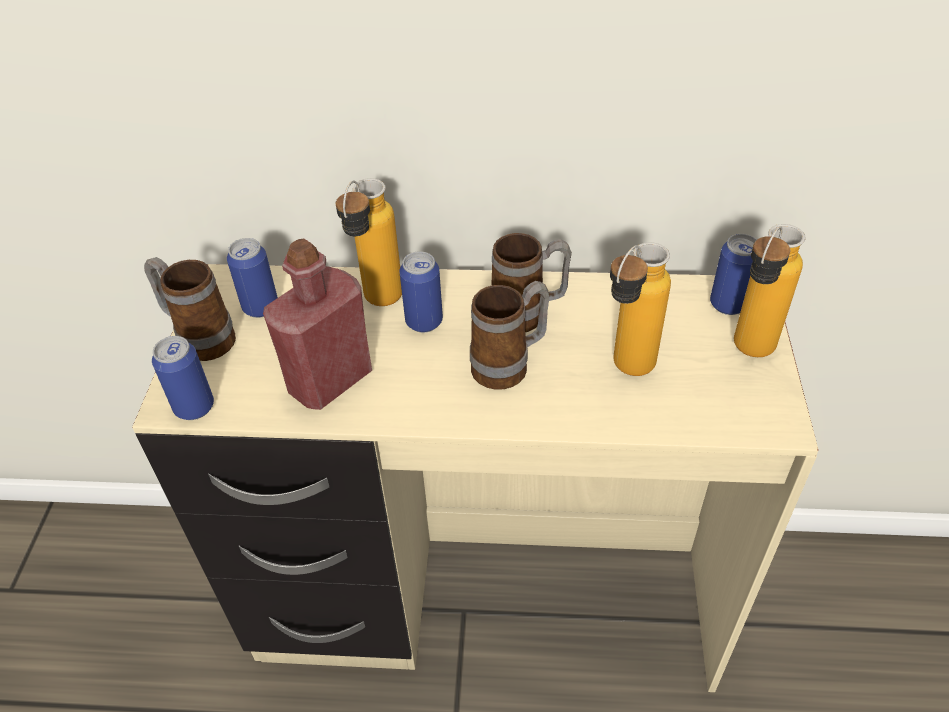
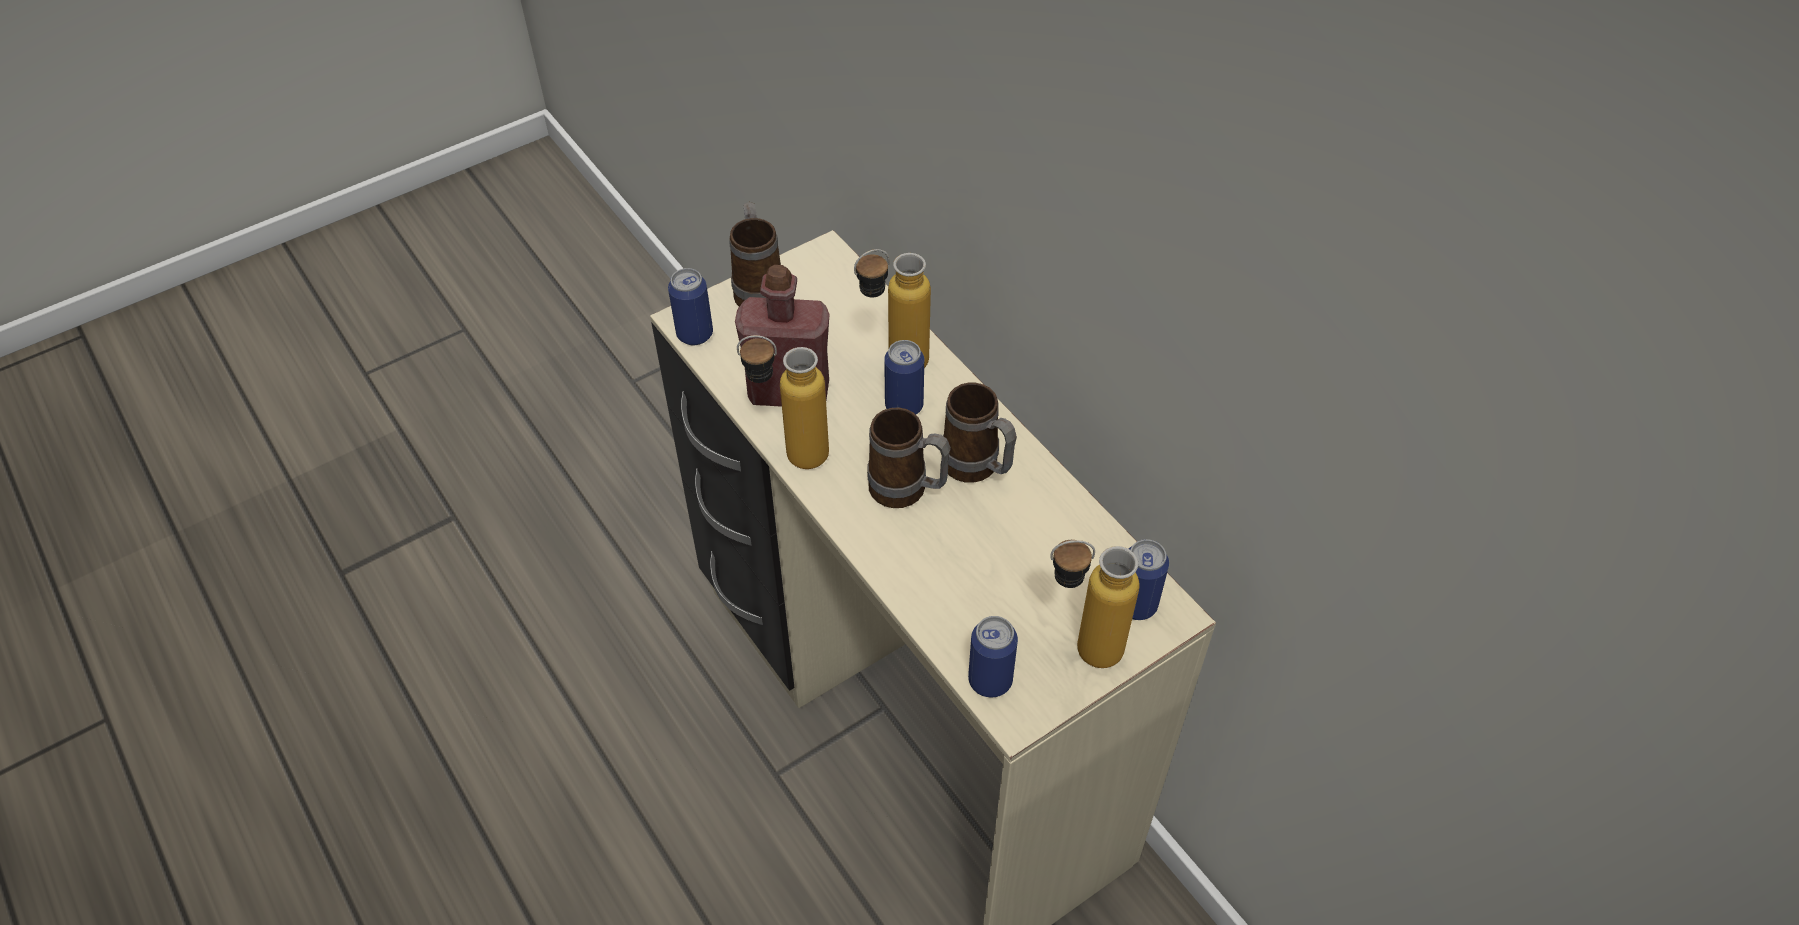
camera: 50 degrees right, 5 degrees up
can [227,238,278,318] -> can moved to [968,616,1018,697]
bottle [610,242,671,376] -> bottle moved to [737,335,829,469]

